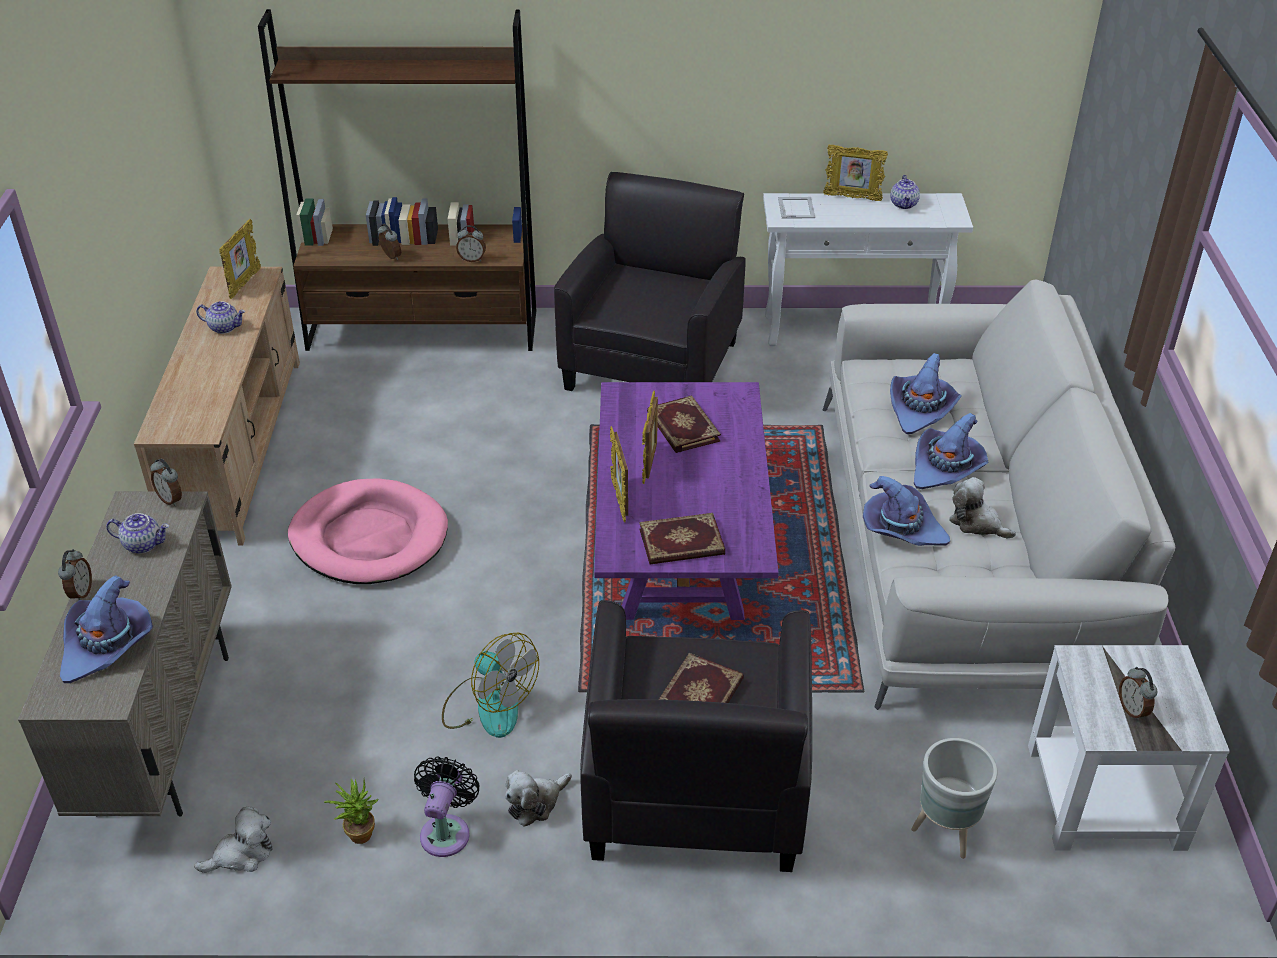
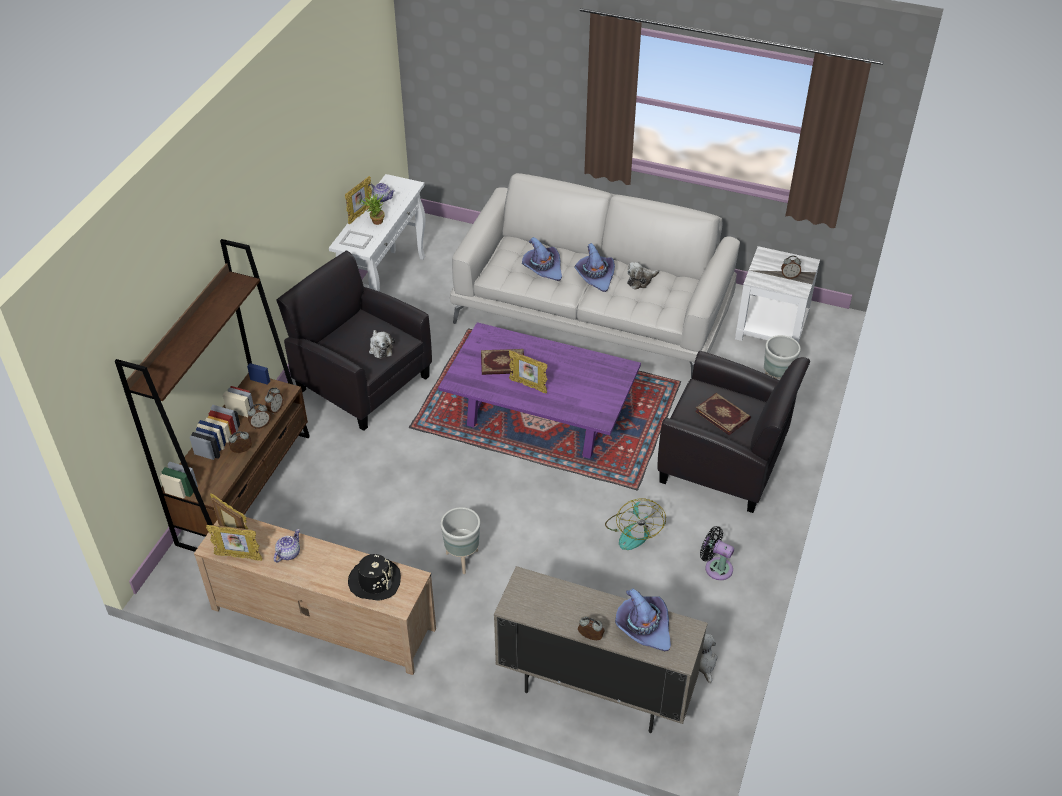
camera: 70 degrees left, 5 degrees up
teapot [106,513,169,554] -> none
alarm clock [150,459,182,506] -> alarm clock moved to [248,404,271,429]
pink dog bed [288,478,448,584] -> grey planter [440,507,480,574]
potted plant [324,779,378,844] -> potted plant moved to [361,192,384,225]
fan [442,632,539,738] -> fan turned 120 degrees clockwise [605,498,666,550]
plush toy [505,770,572,826] -> plush toy moved to [369,330,395,359]
picture frame [610,426,628,522] -> picture frame moved to [206,525,263,561]
book [639,513,725,564] -> none
purple hat [863,476,950,546] -> none
none -> black hat [348,554,401,600]

